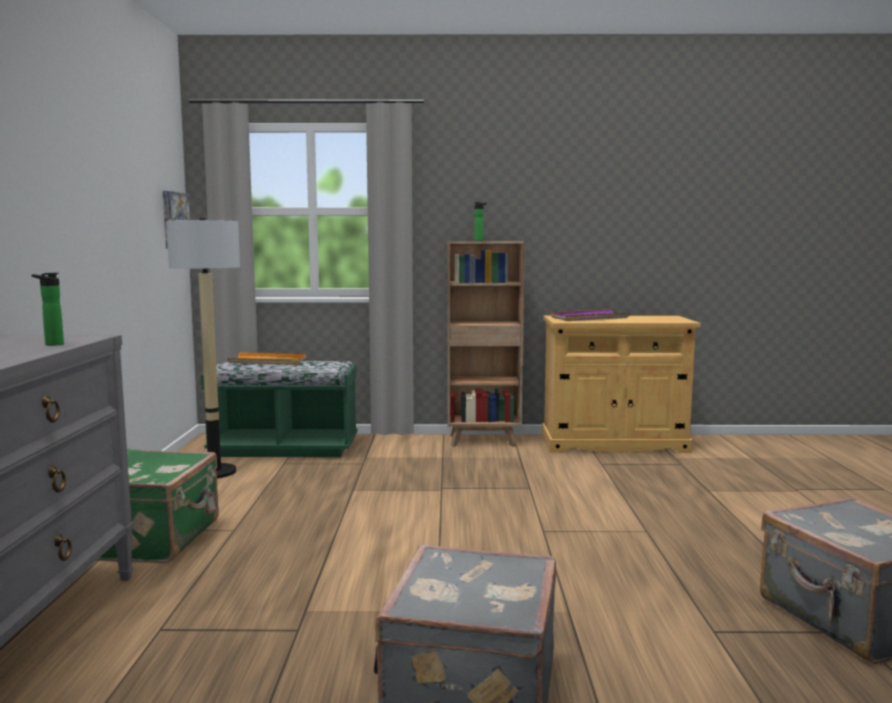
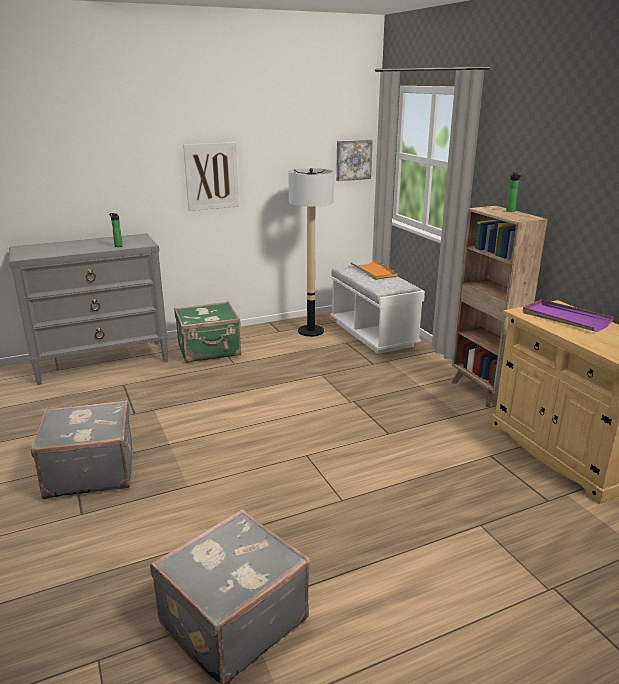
camera: 65 degrees right, 15 degrees up
green bench [201,361,358,457] -> white bench [330,263,425,354]
none -> picture [183,142,239,211]

